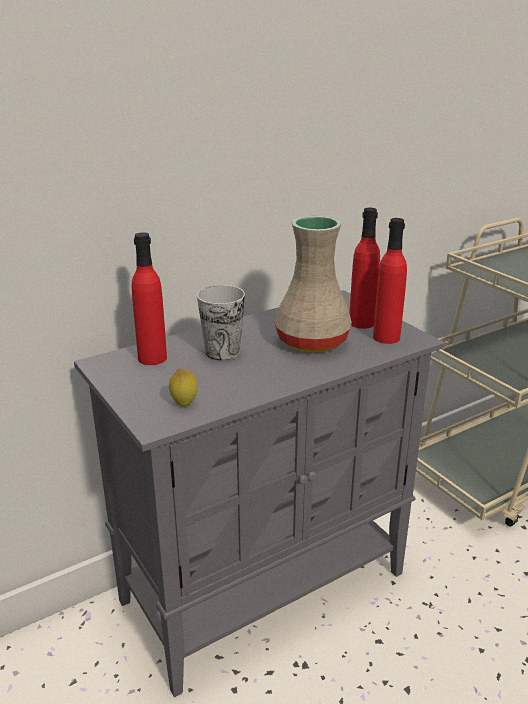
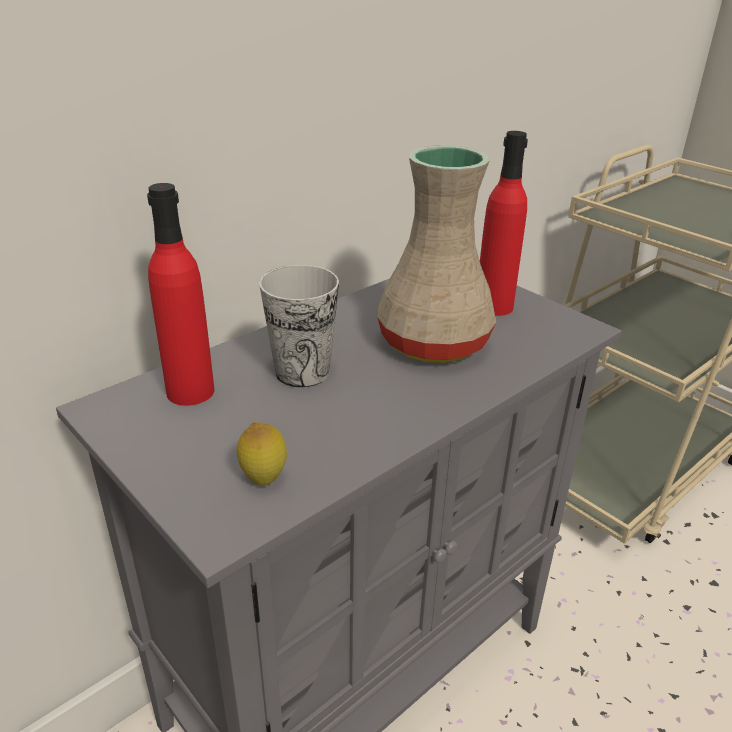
camera: 10 degrees left, 5 degrees up
red bottle [373,218,407,344] -> none

